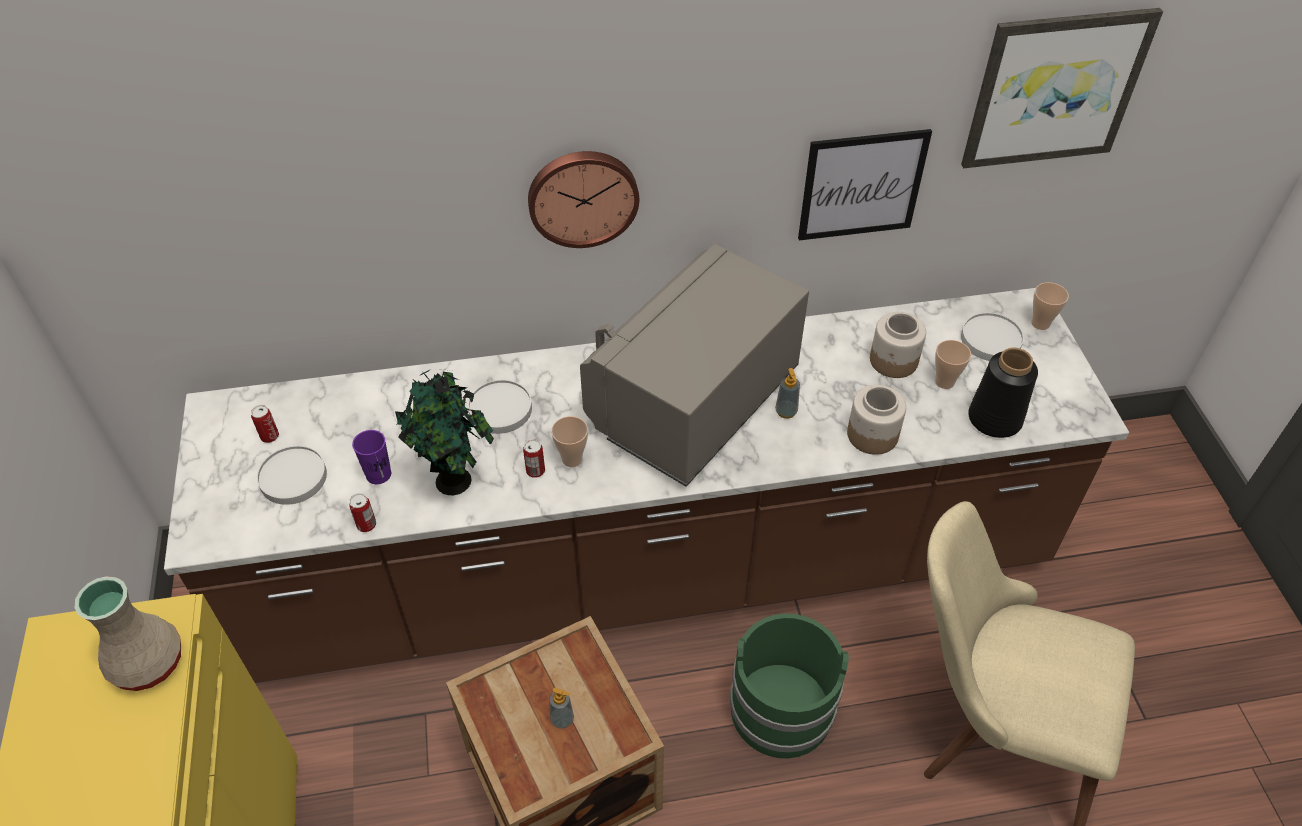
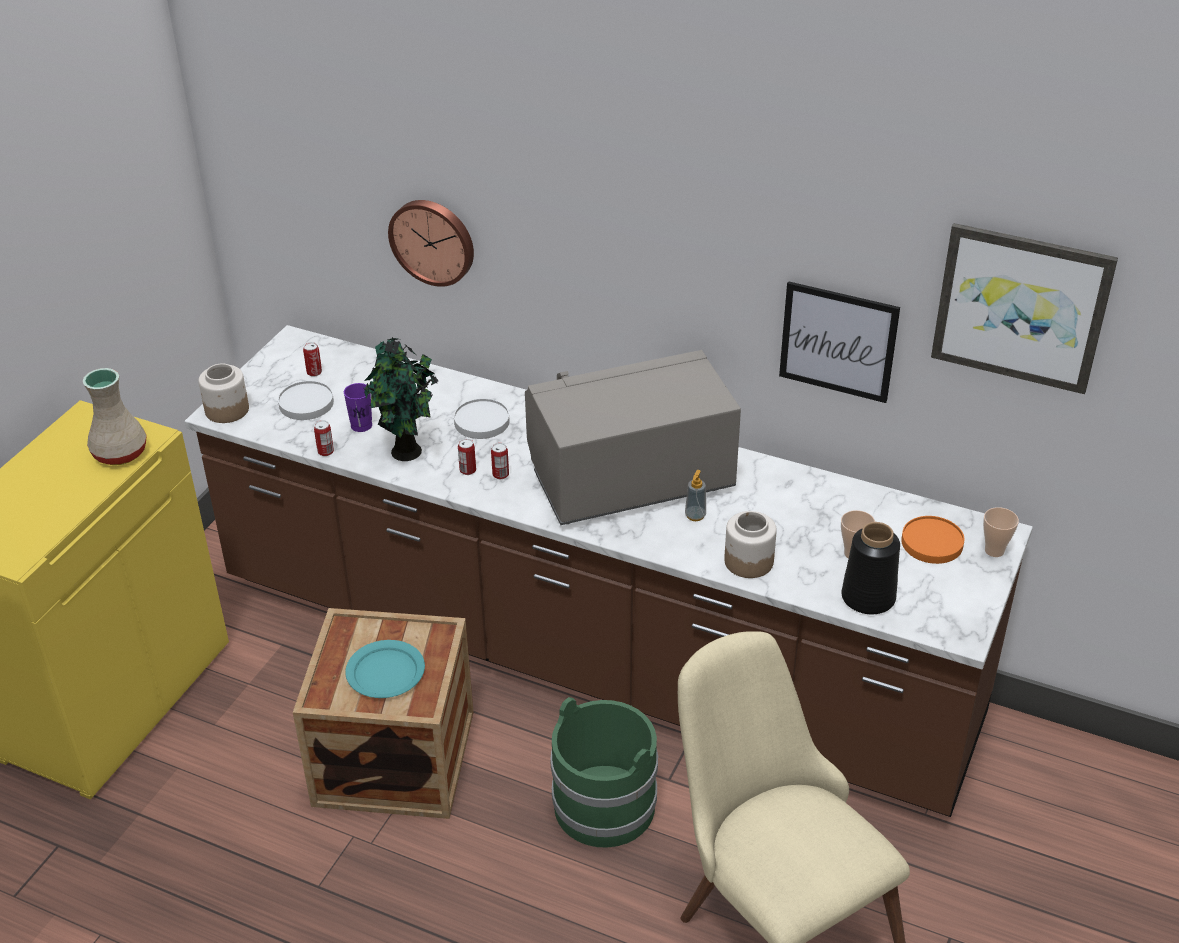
camera: 35 degrees right, 10 degrees down
wall clock [528,151,639,248] -> wall clock moved to [388,200,474,287]
soap dispenser [549,687,574,729] -> turquoise plate [345,640,425,698]
cup [551,416,588,467] -> can [491,443,509,479]
jar [870,312,926,378] -> jar moved to [198,364,249,423]
white plate [961,313,1024,361] -> orange plate [901,516,964,564]

